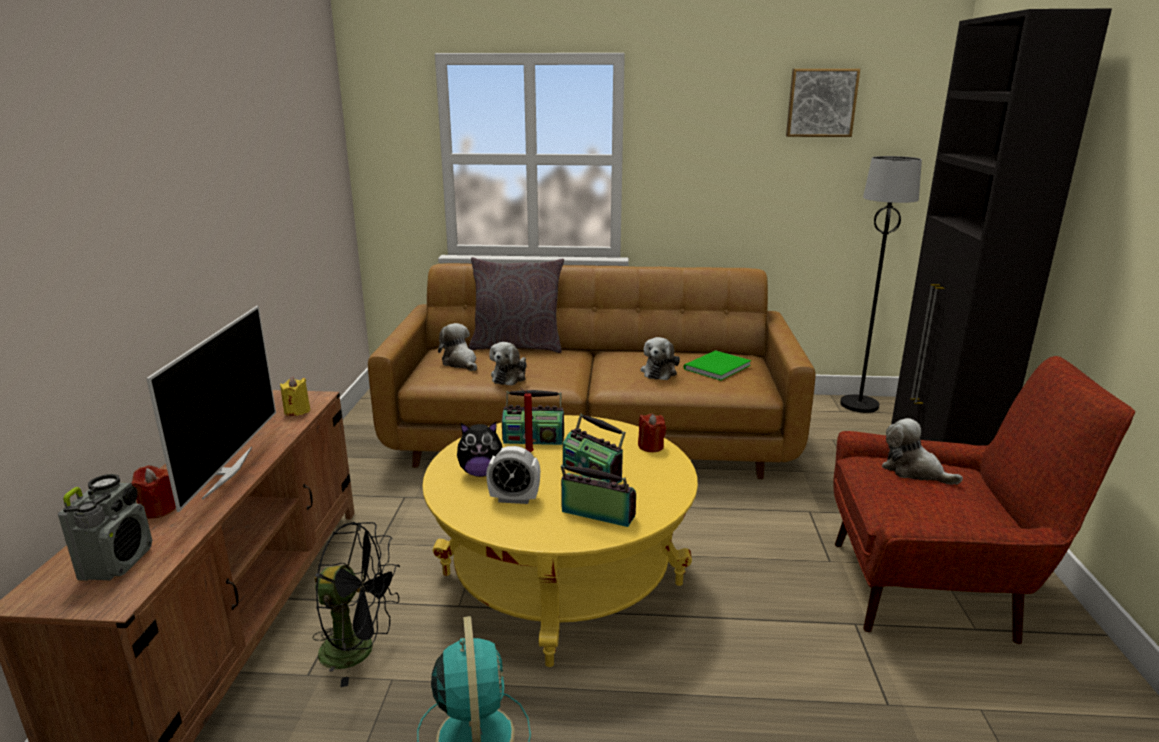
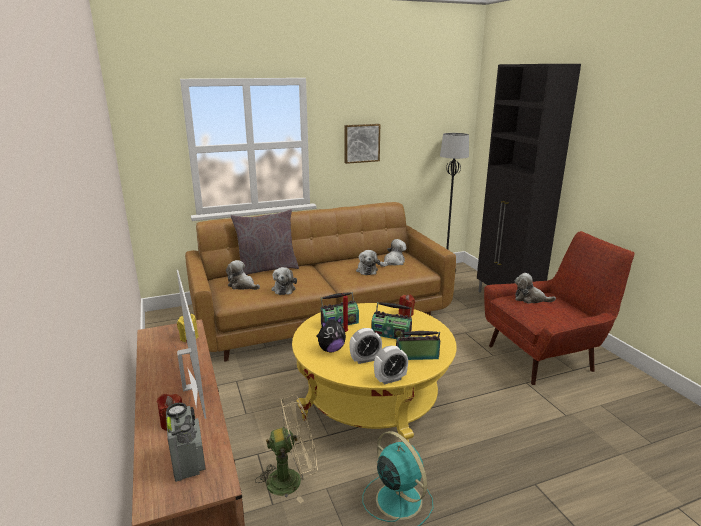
camera: 25 degrees left, 0 degrees up
black fan [312,522,400,687] -> beige fan [255,395,318,504]
green book [684,350,751,381] -> plush toy [380,239,406,267]
picture [786,69,860,137] -> picture moved to [344,124,380,164]
none -> alarm clock [374,346,408,385]

